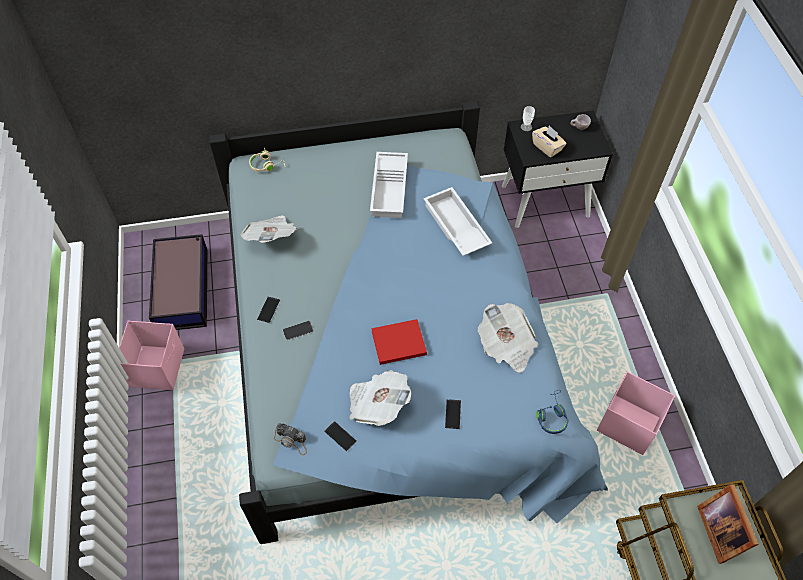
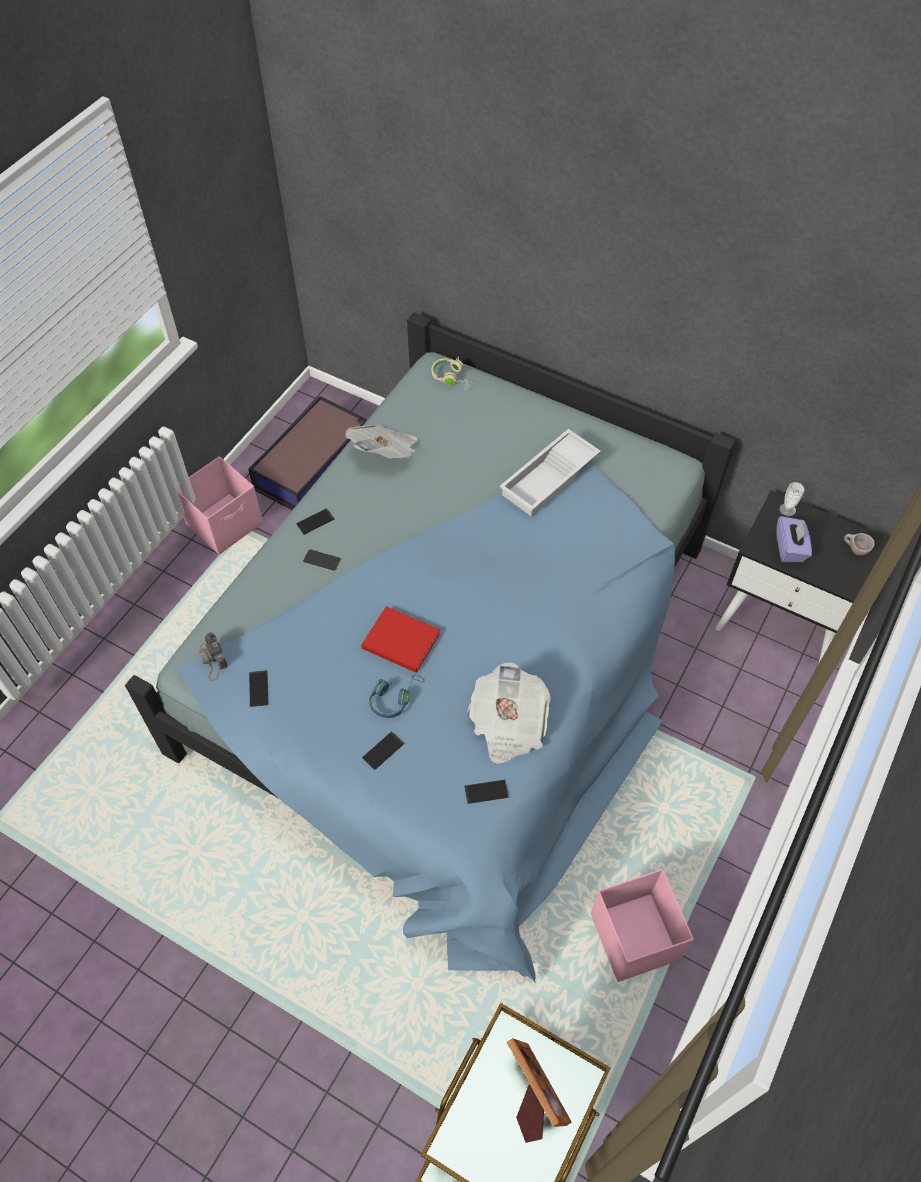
camera: 40 degrees right, 0 degrees up
newspaper [349,370,411,426] -> none
white tray [423,187,492,256] -> none
beige tissue box [532,125,566,158] -> purple tissue box [776,516,812,562]
blue headphones [537,390,568,434] -> blue headphones moved to [369,675,424,718]
picture frame [697,484,759,564] -> picture frame turned 120 degrees clockwise [507,1038,571,1143]
none -> phone [464,780,509,804]

